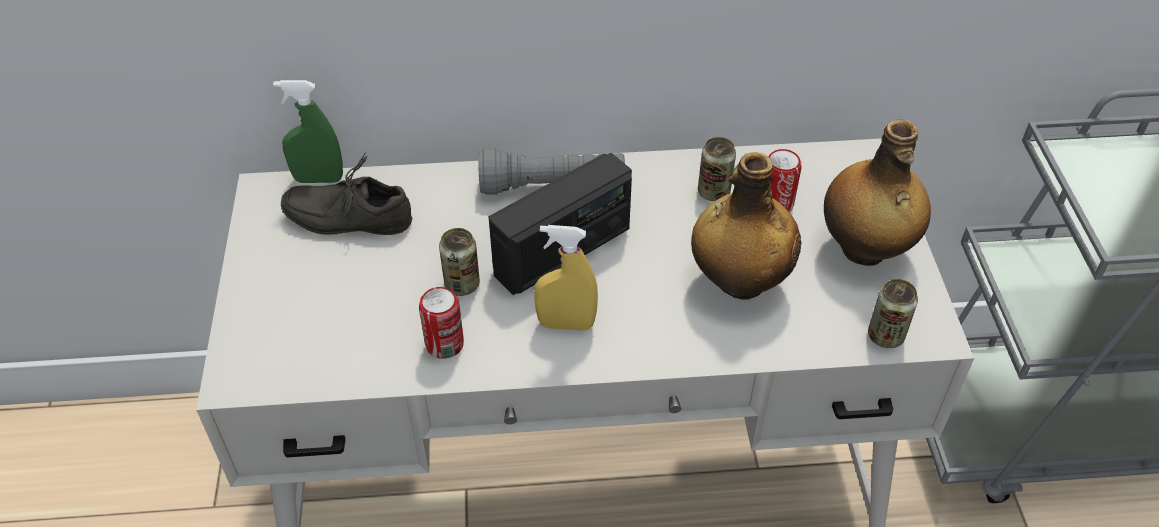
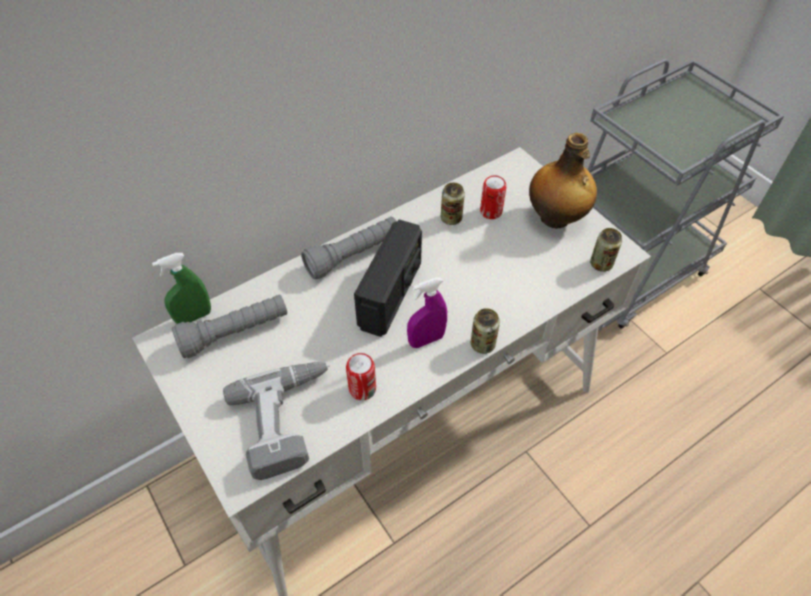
camera: 30 degrees left, 5 degrees up
grey shoe [281,152,412,235] -> grey flashlight [172,294,287,358]
can [439,228,480,296] -> can moved to [471,308,500,354]
yellow spray bottle [534,225,598,331] -> purple spray bottle [407,277,447,348]
bottle [691,152,801,300] -> none
none -> power drill [223,362,329,480]

